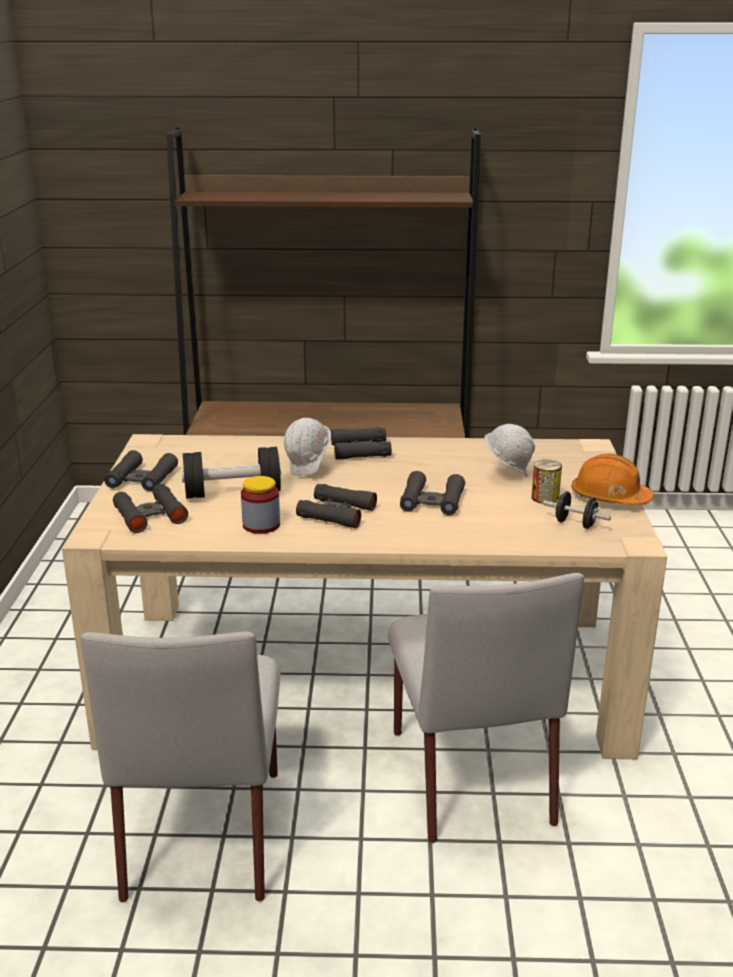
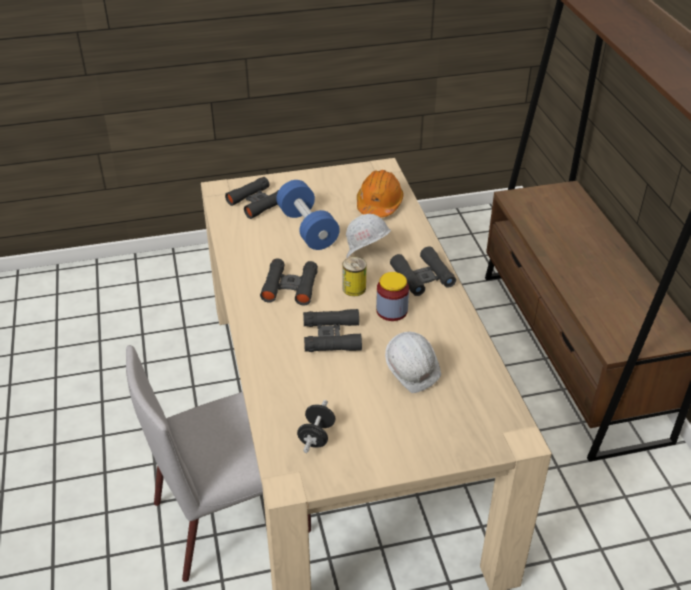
camera: 75 degrees right, 15 degrees up
grey chair [80,631,280,902] -> none
black binoculars [104,450,178,492] -> none
black dumbbell [181,447,281,498] -> blue dumbbell [276,180,340,250]
jar [241,476,280,534] -> jar moved to [376,272,409,321]
can [531,459,562,504] -> can moved to [342,257,366,296]
orange hard hat [571,454,654,505] -> orange hard hat moved to [357,170,404,218]

